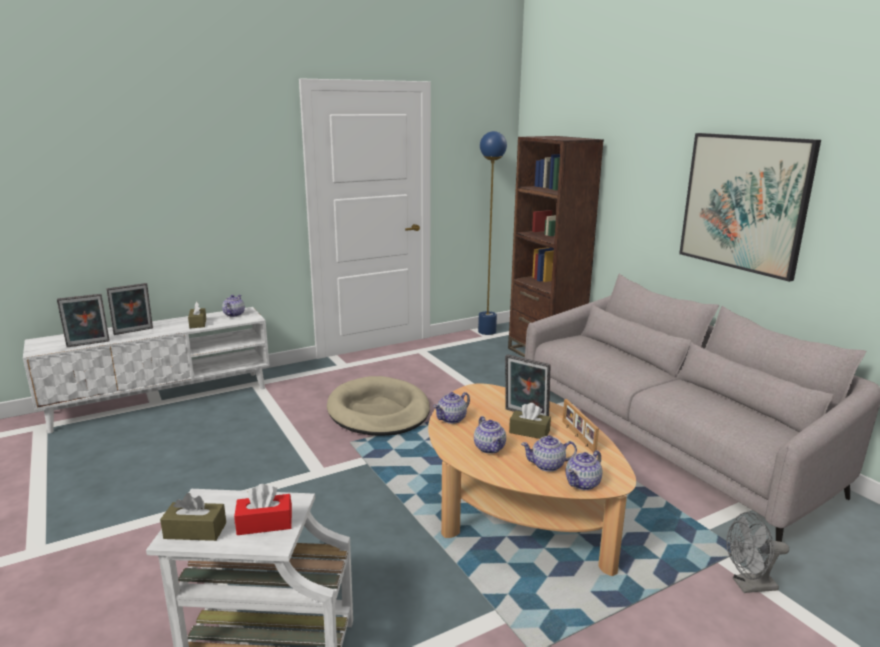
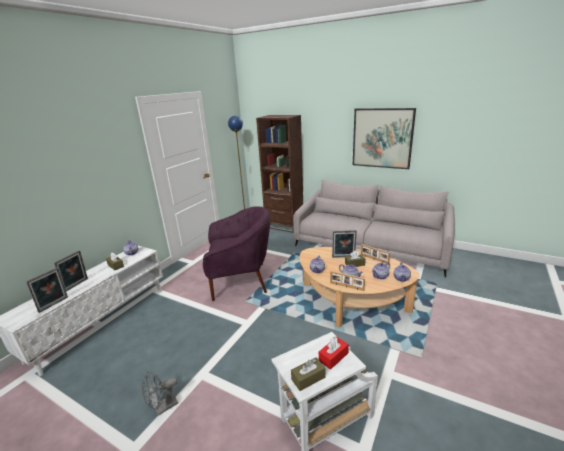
camera: 30 degrees left, 5 degrees up
beige dog bed [327,376,430,436] -> purple armchair [203,206,270,301]
grey fan [726,512,789,593] -> grey fan moved to [141,371,178,416]
none -> picture frame [330,271,365,291]

